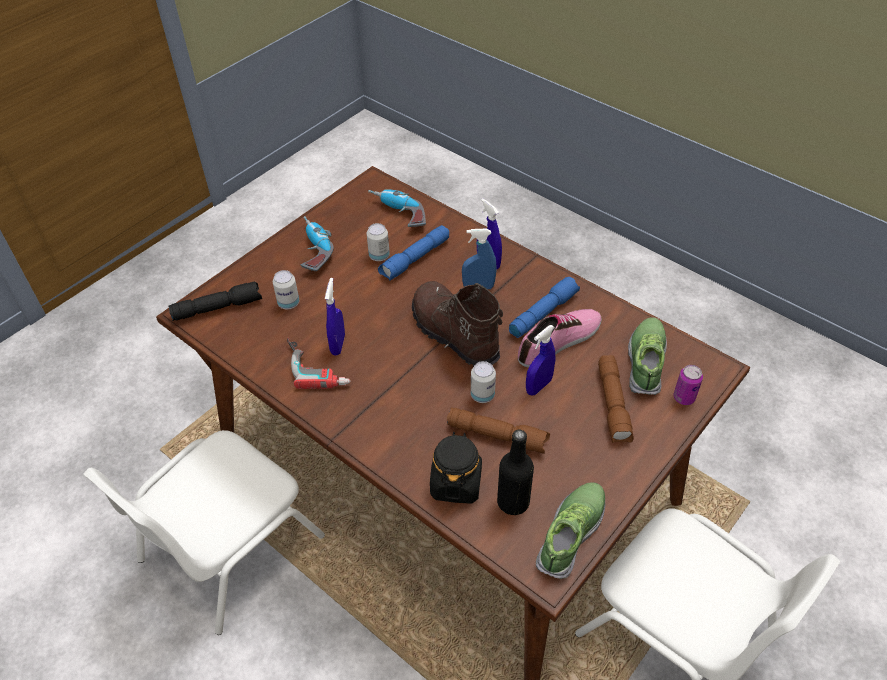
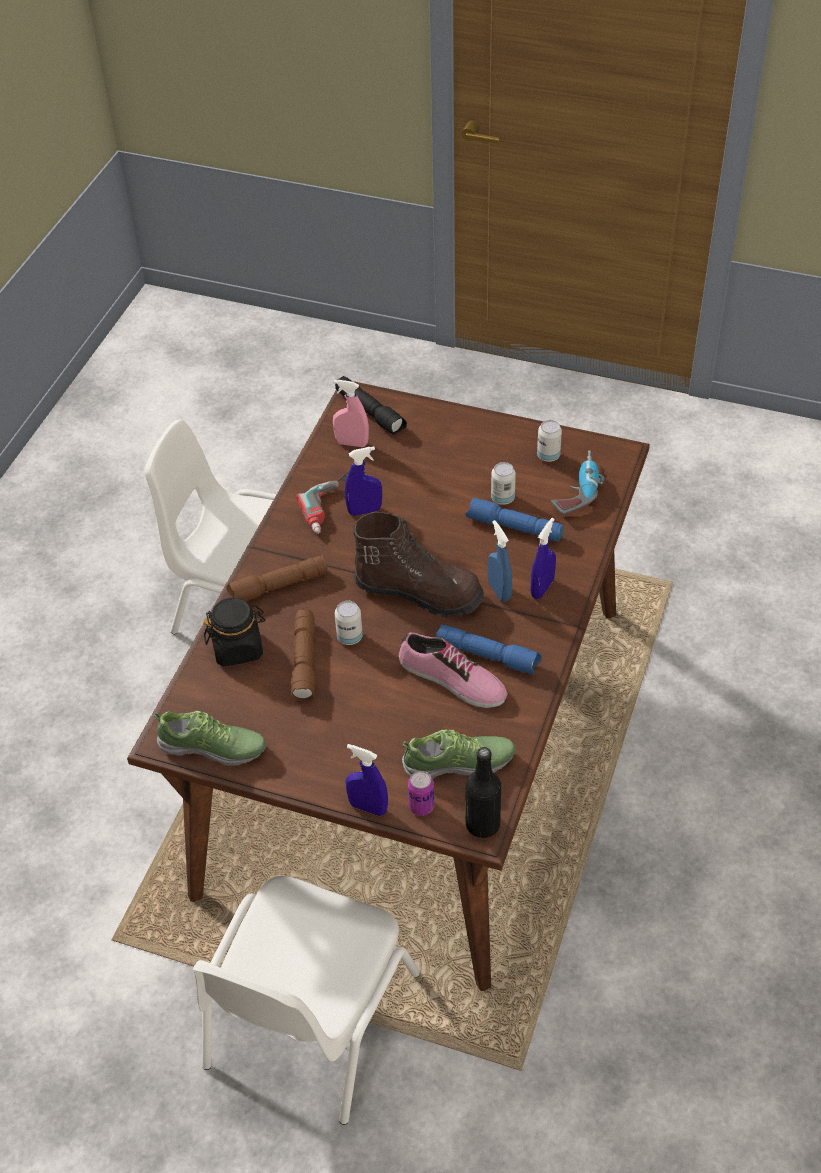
camera: 70 degrees right, 0 degrees up
can [273,270,299,310] -> can moved to [537,420,562,462]
power drill [301,216,334,271] -> none
brown boot [412,281,503,367] -> brown boot turned 75 degrees clockwise [353,512,484,617]
black bottle [497,430,534,515] -> black bottle moved to [465,747,501,838]
blue spray bottle [526,325,556,396] -> blue spray bottle moved to [346,744,388,816]
brown flashlight [598,355,634,443] -> brown flashlight moved to [226,555,328,601]
none -> pink spray bottle [333,380,369,447]

